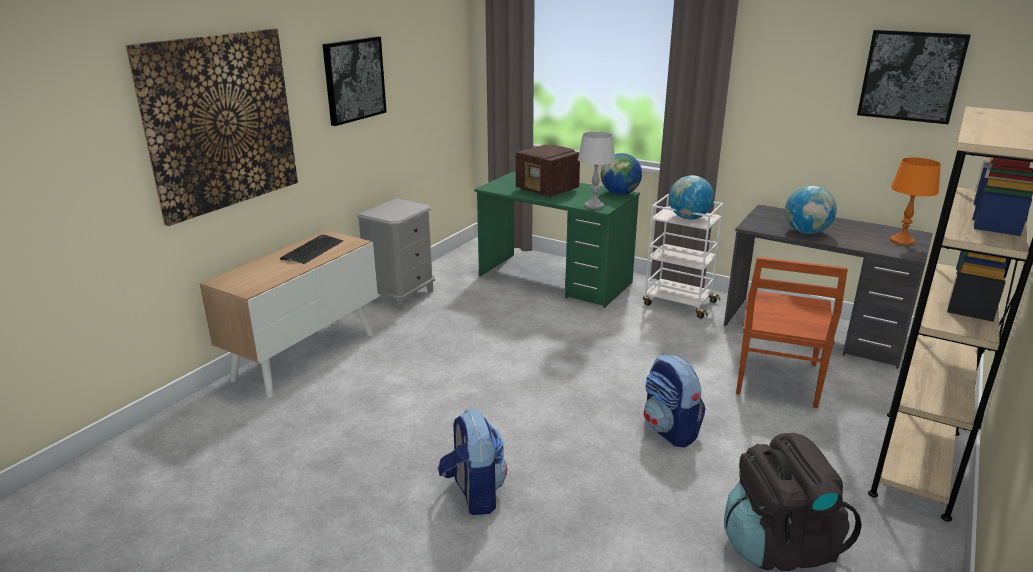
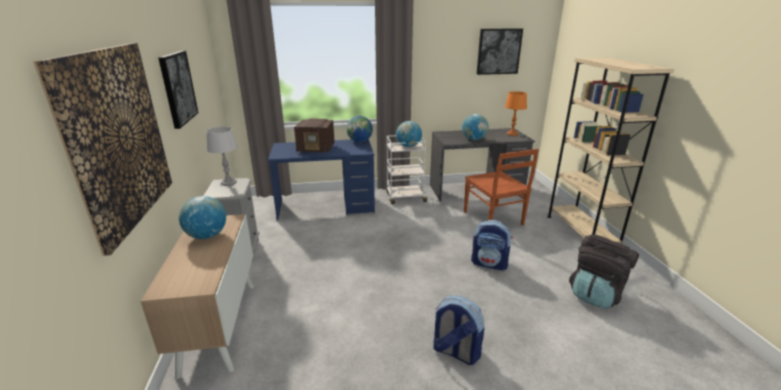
camera: 40 degrees left, 0 degrees up
keyboard [280,234,343,264] -> globe [179,196,226,239]
green desk [474,171,640,308] -> blue desk [268,139,375,220]
grey table lamp [578,132,616,209] -> grey table lamp moved to [206,127,238,186]

